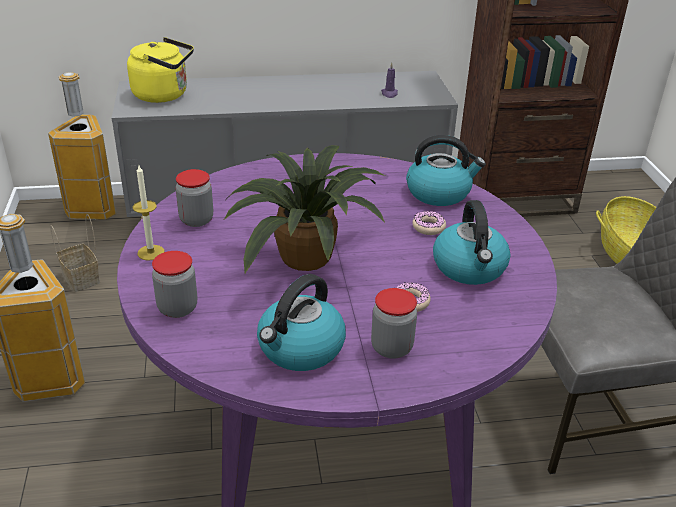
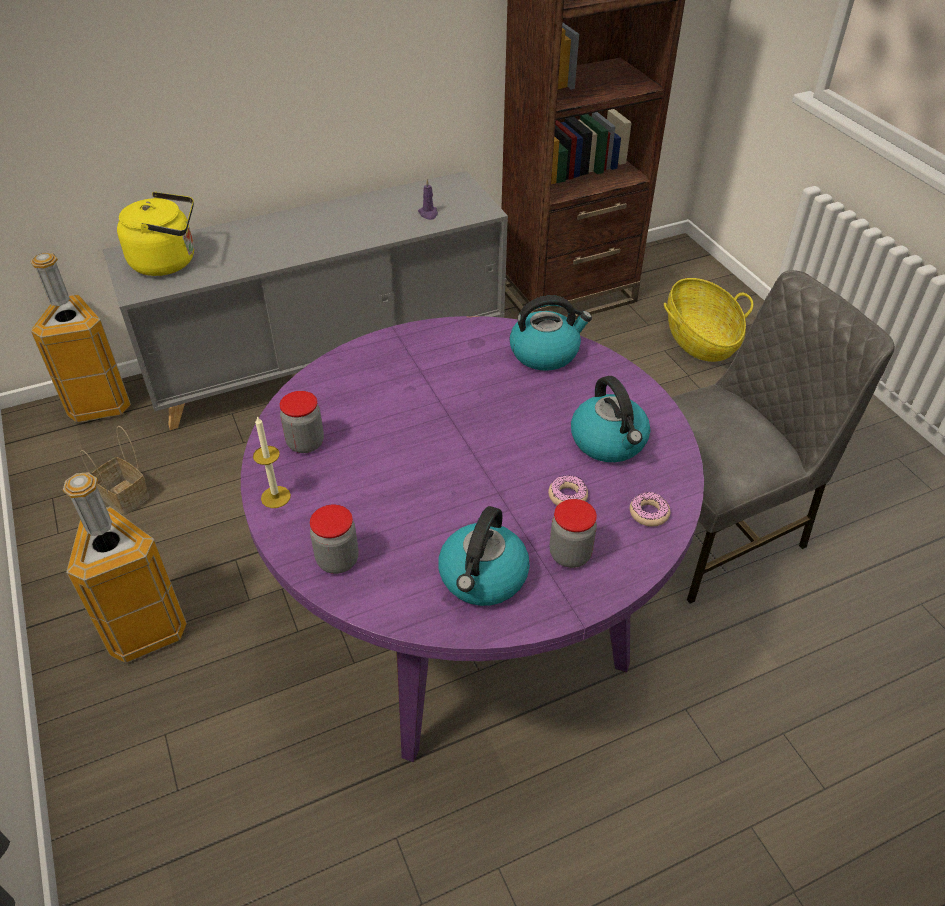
camera: 15 degrees left, 10 degrees up
potted plant [224,145,385,273] -> none
donut [412,211,446,235] -> donut moved to [630,492,671,527]

